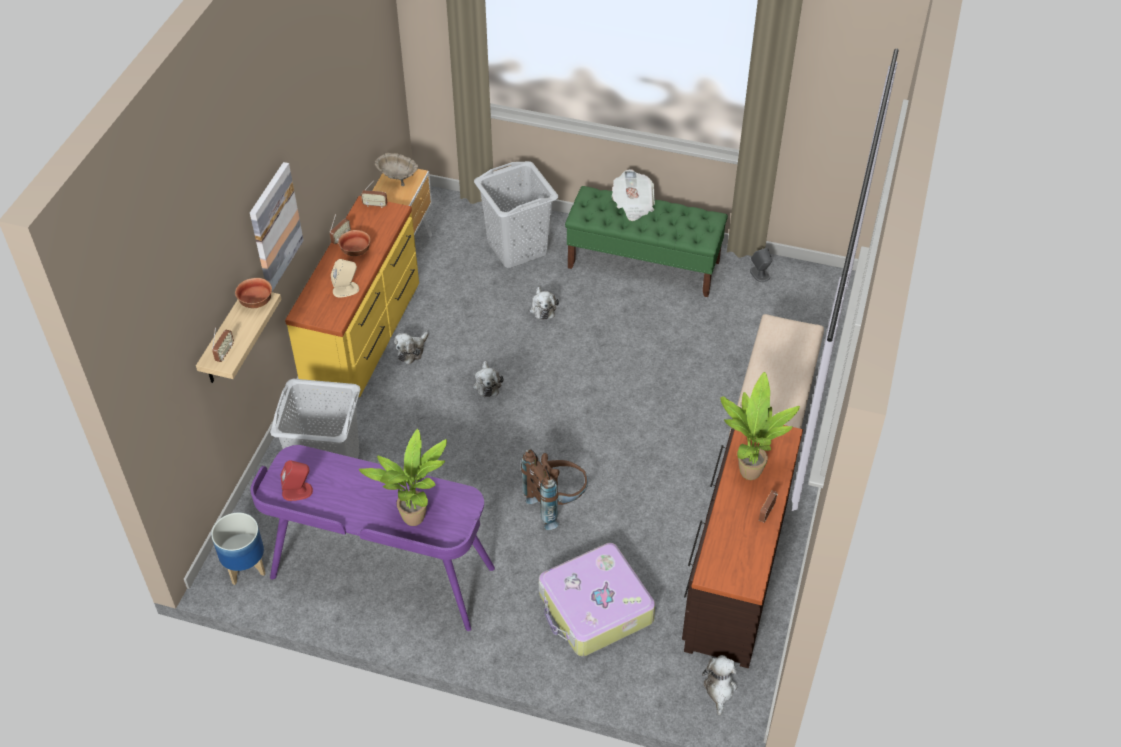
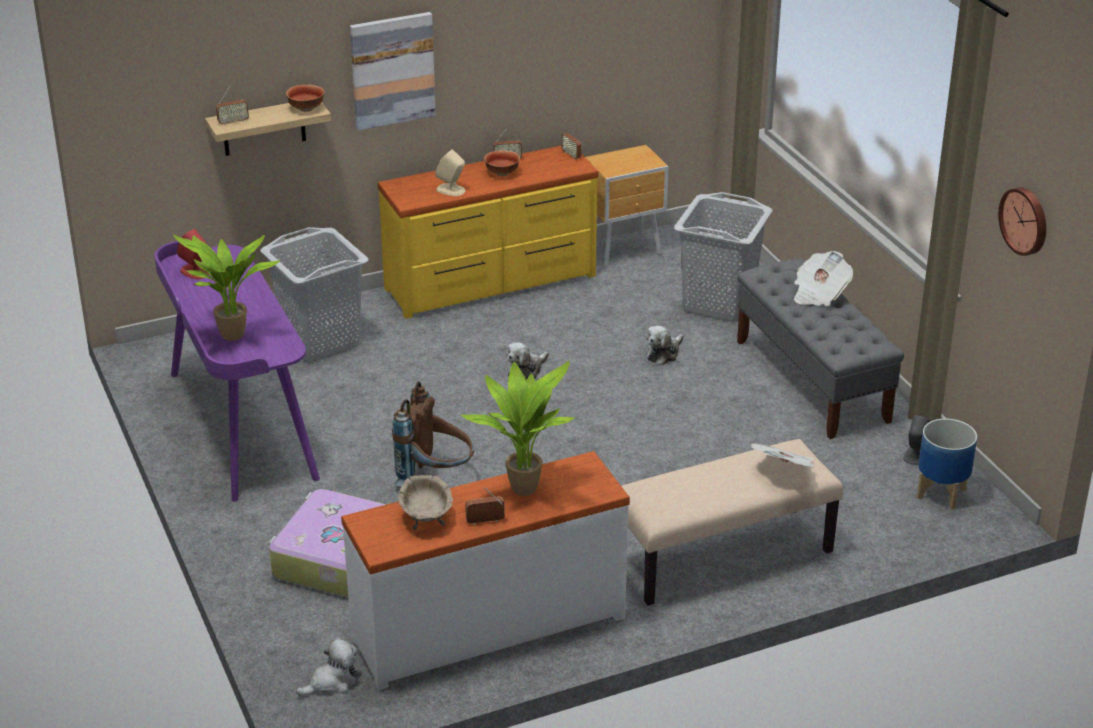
camera: 50 degrees right, 15 degrees down
planter [211,512,266,585] -> planter moved to [917,418,977,509]
beige bowl [375,153,418,186] -> beige bowl moved to [398,475,453,530]
plush toy [394,332,429,364] -> none
green bench [565,186,728,297] -> grey bench [737,259,904,439]
brown dresser [682,425,803,668] -> white dresser [341,451,630,690]
none -> newspaper [751,443,816,468]
none -> wall clock [998,187,1046,256]

